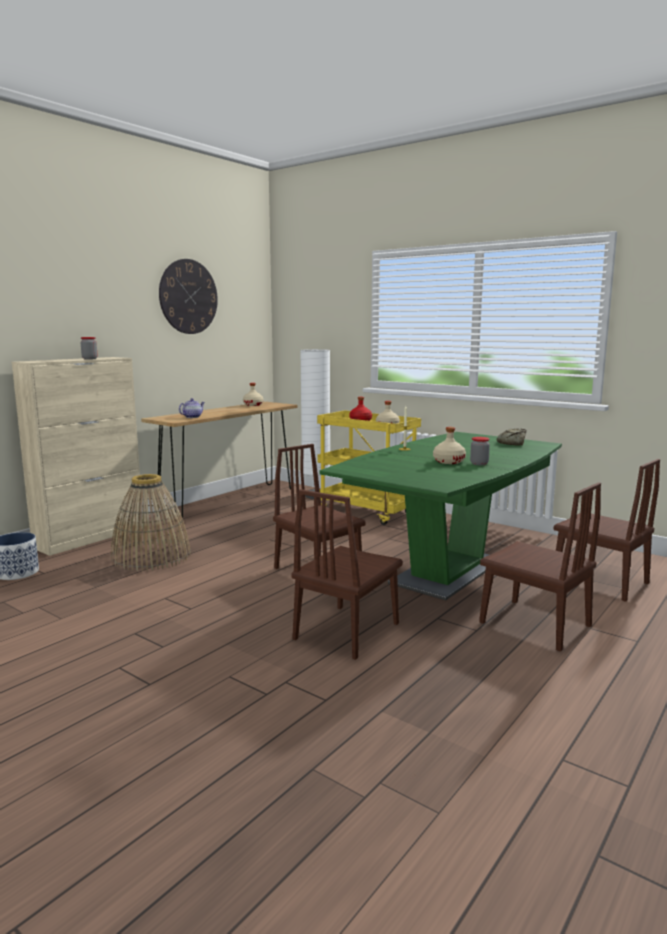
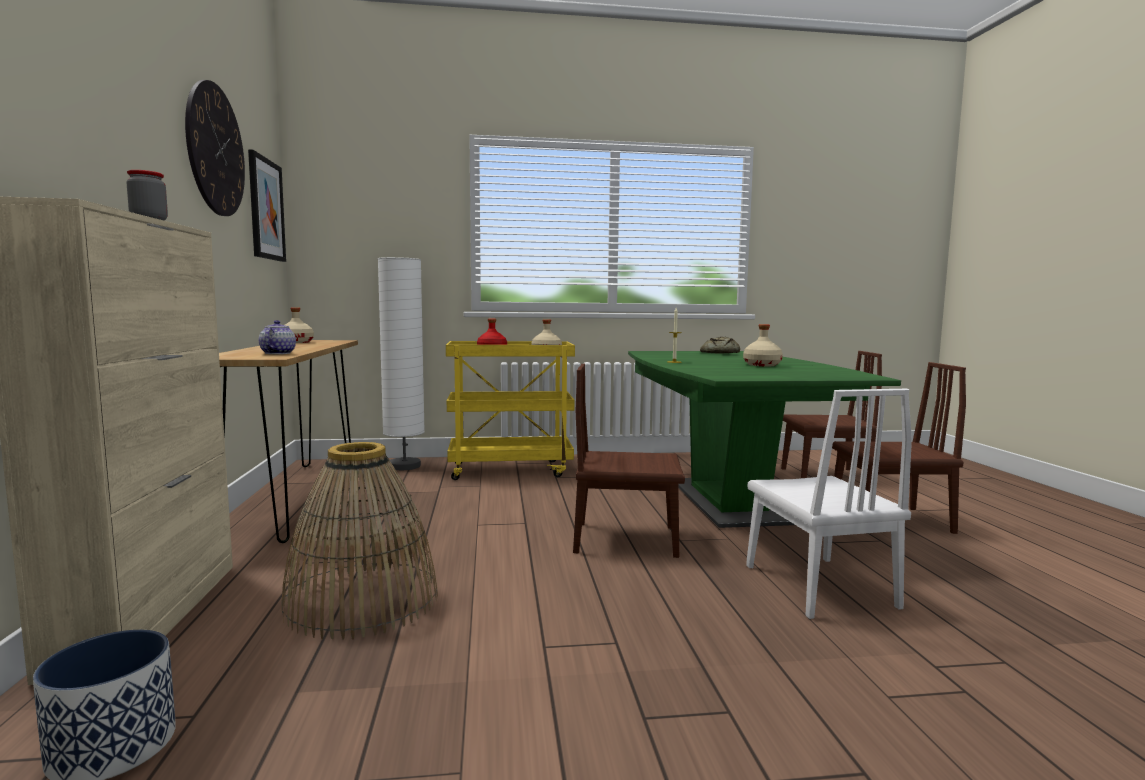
camera: 45 degrees left, 5 degrees down
brown chair [291,489,403,660] -> white chair [746,389,912,619]
jar [470,437,490,465] -> none
none -> picture [248,149,286,262]

